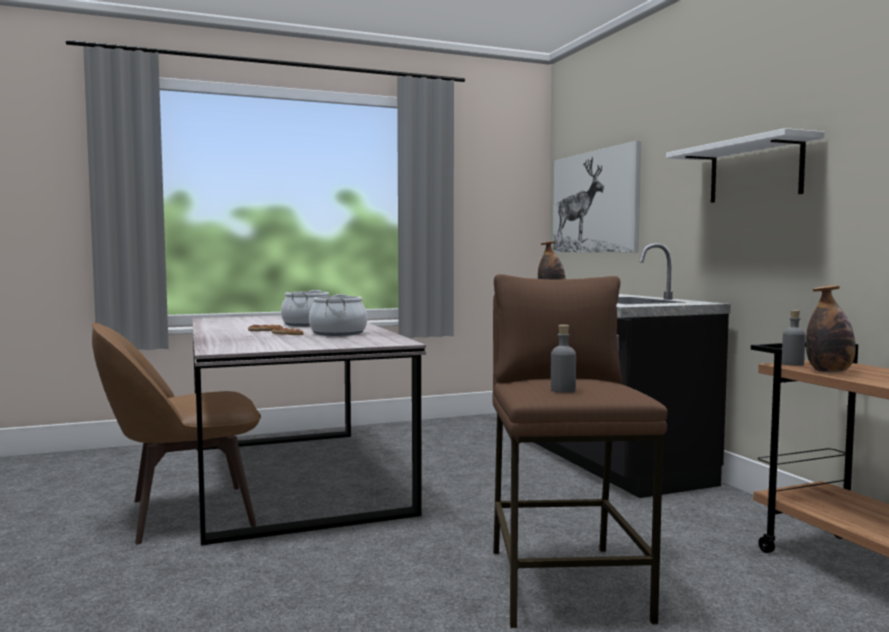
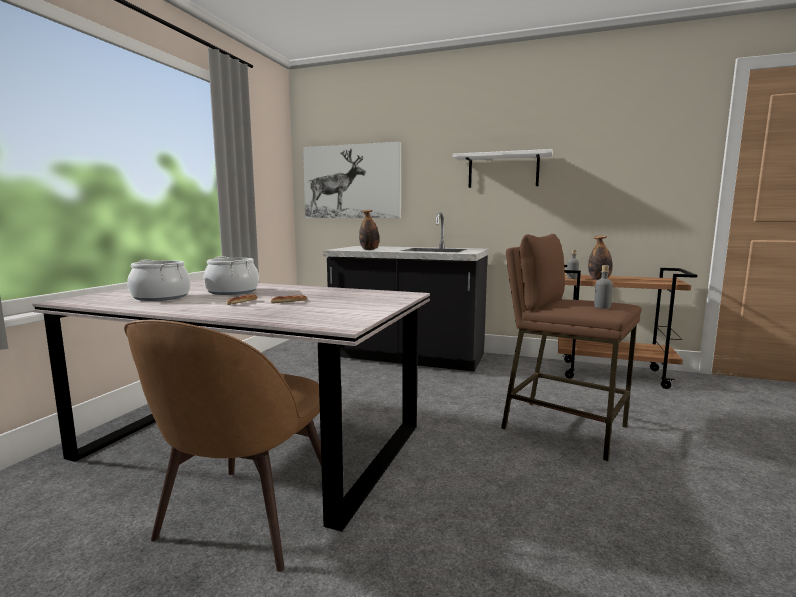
camera: 50 degrees left, 5 degrees up
cooking pot [309,294,367,336] -> cooking pot moved to [127,259,191,301]

